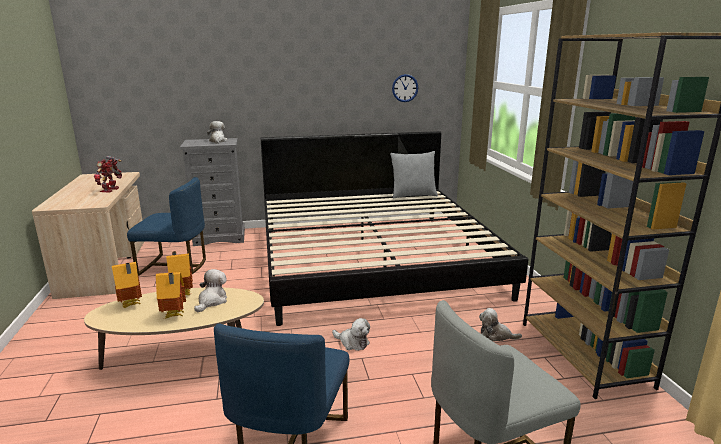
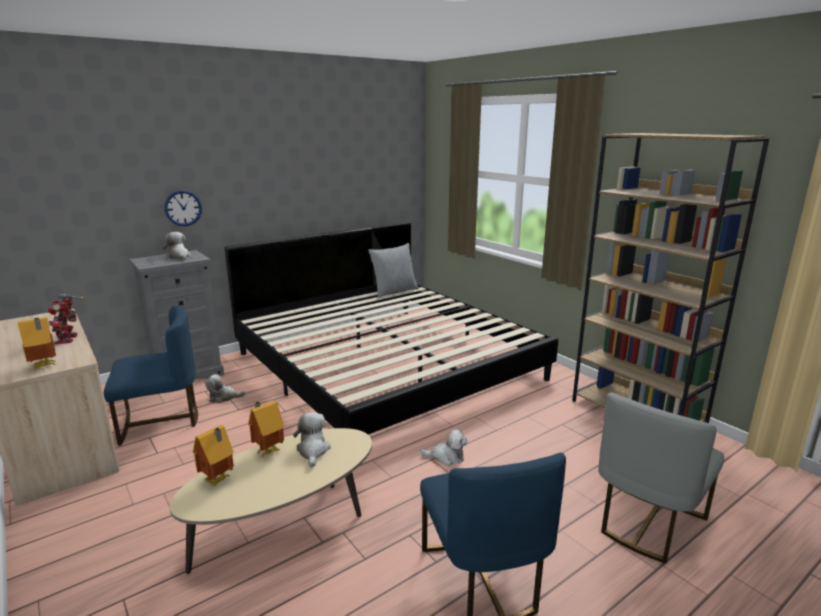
camera: 25 degrees left, 0 degrees up
toy house [156,272,186,318] -> toy house moved to [17,317,56,369]
wall clock [392,74,418,102] -> wall clock moved to [165,190,202,226]
plush toy [479,308,522,342] -> plush toy moved to [205,374,246,403]

